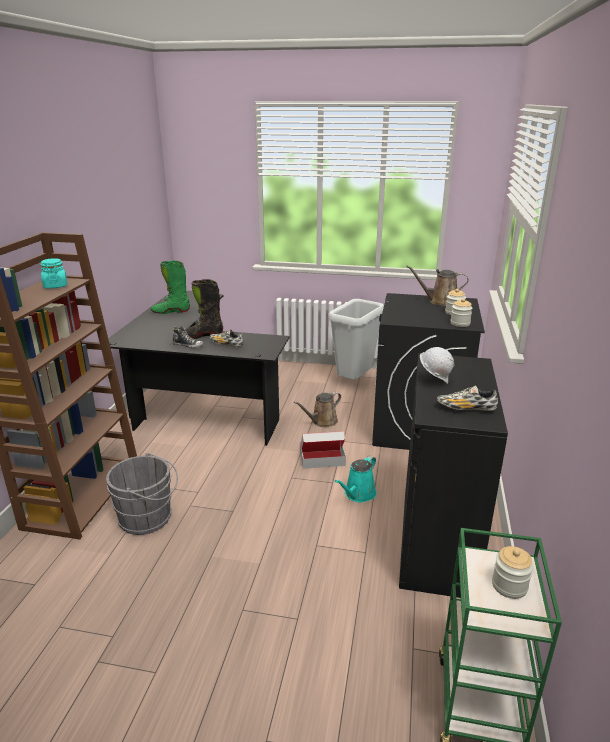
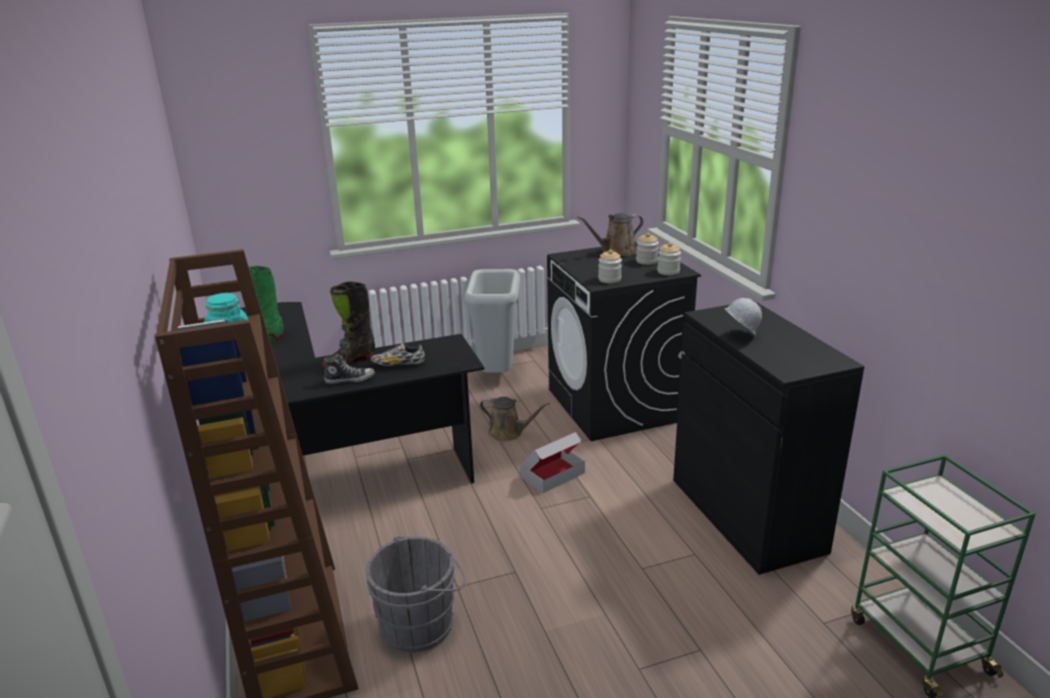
camera: 30 degrees left, 0 degrees up
brown watering can [294,392,341,427] -> brown watering can turned 90 degrees counterclockwise [480,397,550,441]
turquoise watering can [335,456,377,503] -> none
shoe [436,385,498,411] -> none
jar [492,546,533,599] -> jar moved to [598,250,622,283]

